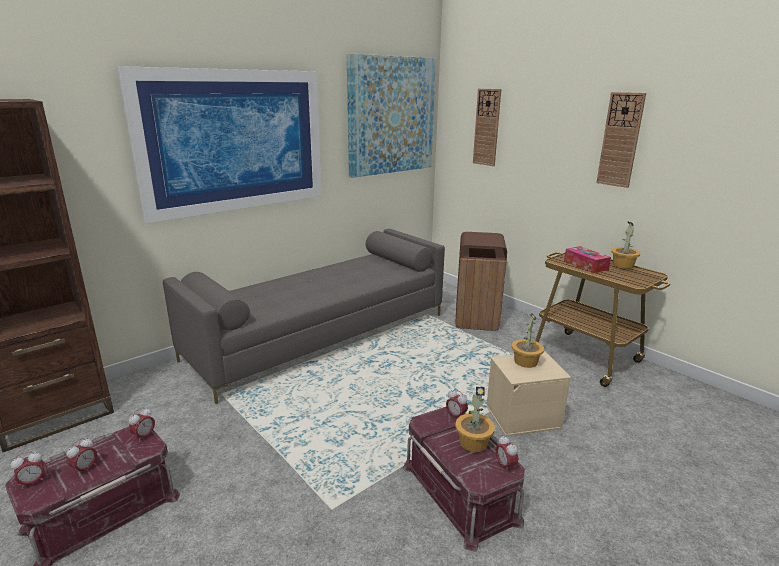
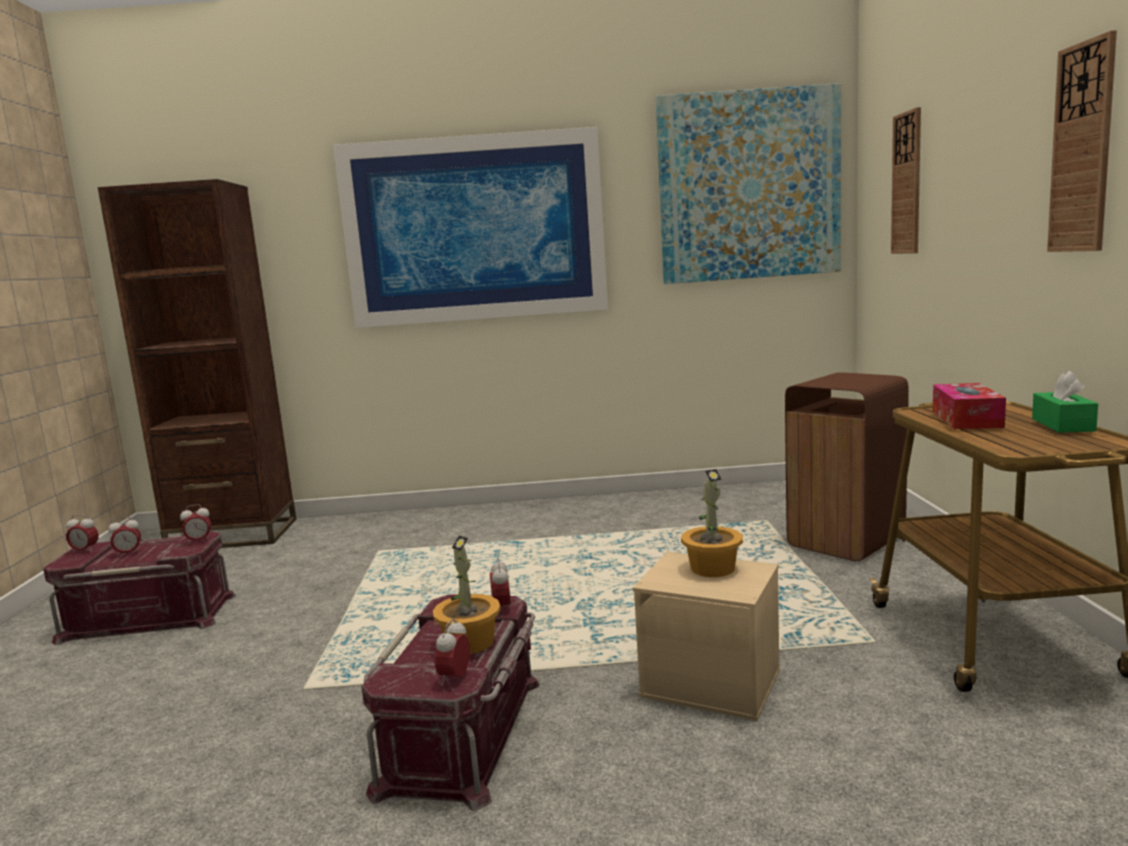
camera: 40 degrees right, 10 degrees down
grey sofa [163,229,445,404] -> none
potted plant [611,221,641,269] -> green tissue box [1032,371,1098,433]

